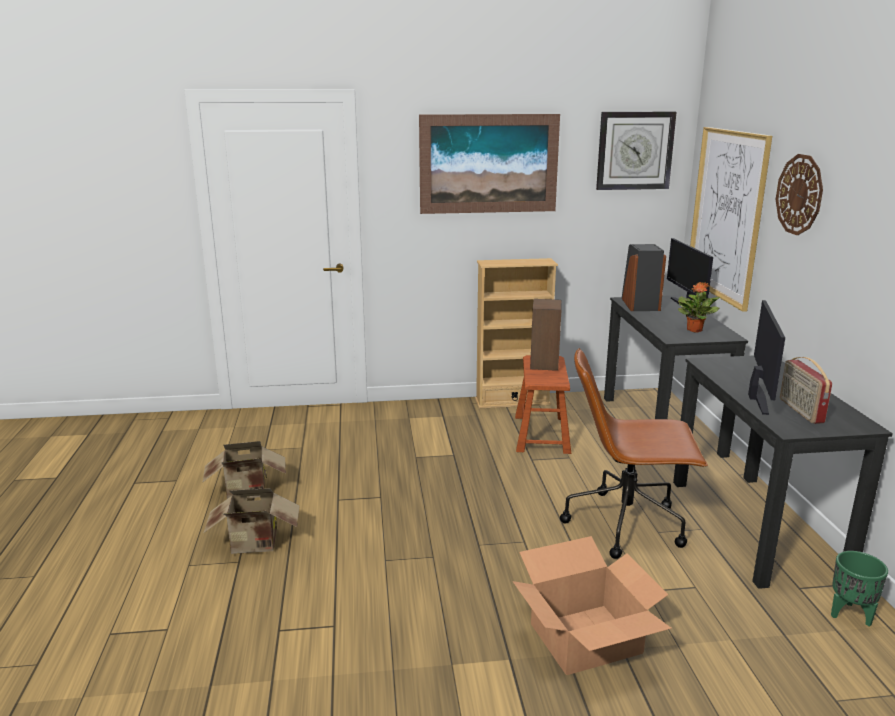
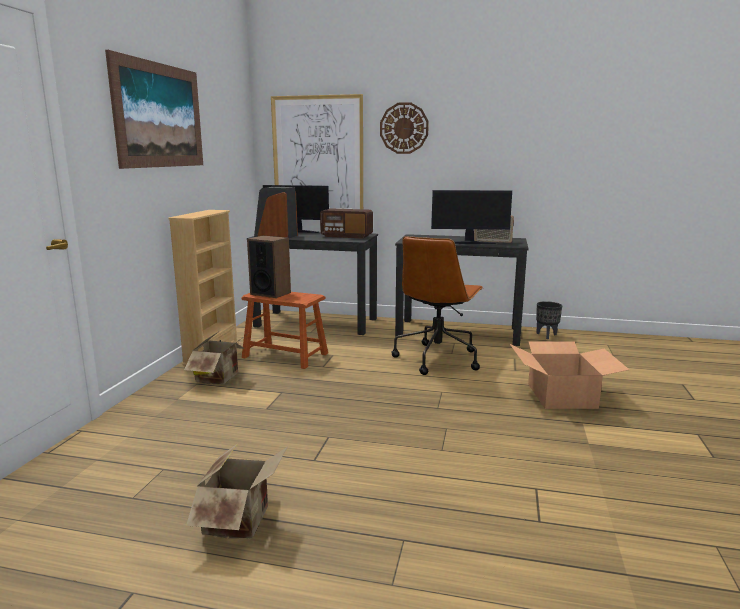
camera: 70 degrees left, 5 degrees down
cardboard box [204,488,300,554] -> cardboard box moved to [184,332,249,385]
wall clock [596,112,677,190] -> none
potted plant [678,282,720,333] -> radio [320,208,373,239]
monitor [748,300,785,415] -> monitor turned 150 degrees clockwise [431,190,512,244]
green planter [831,551,888,627] -> black planter [536,301,562,339]

